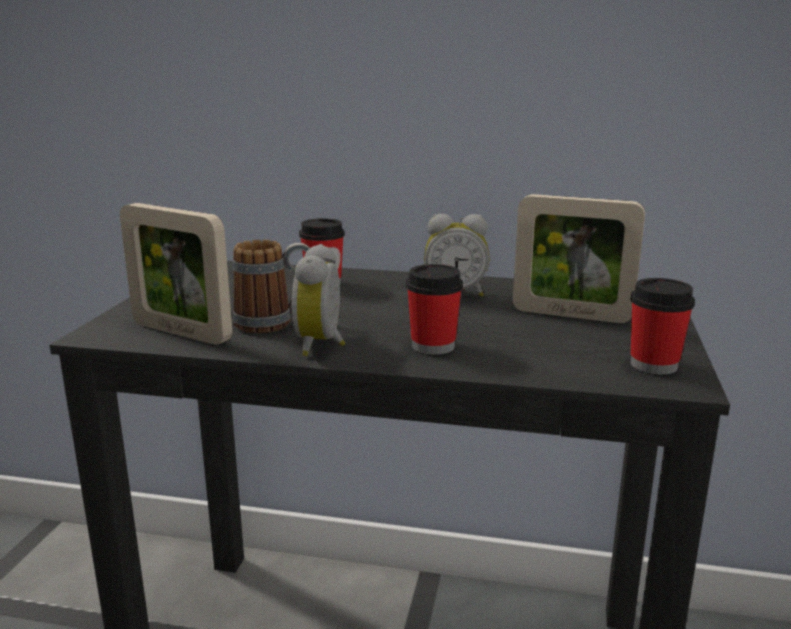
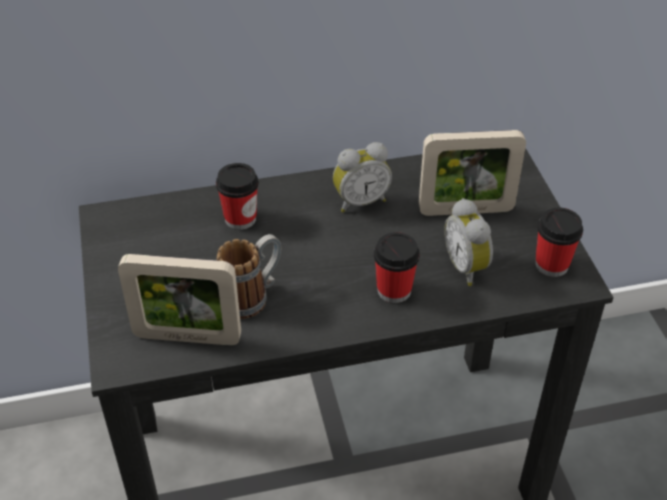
camera: 25 degrees left, 25 degrees up
alarm clock [292,244,345,356] -> alarm clock moved to [444,198,493,286]

